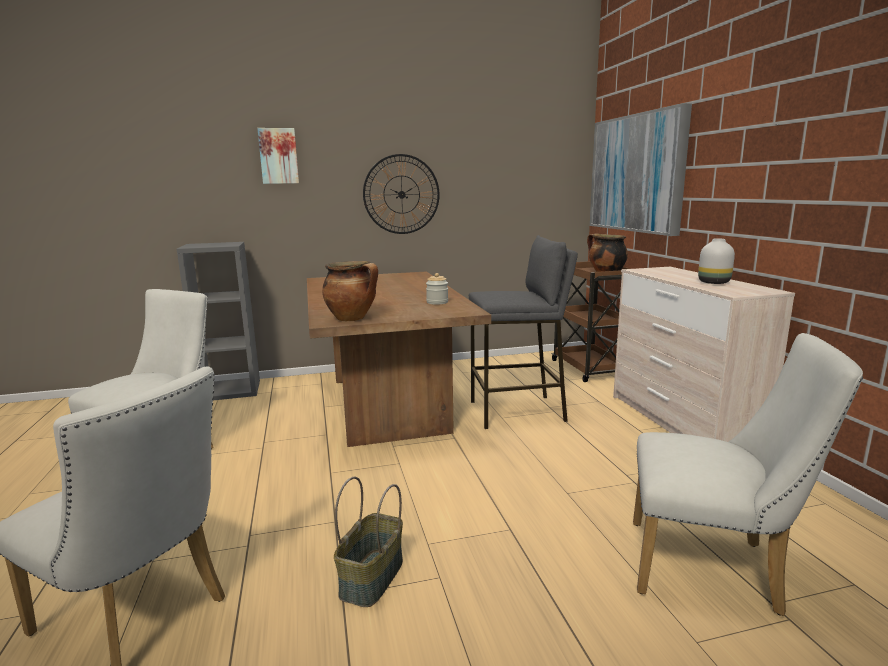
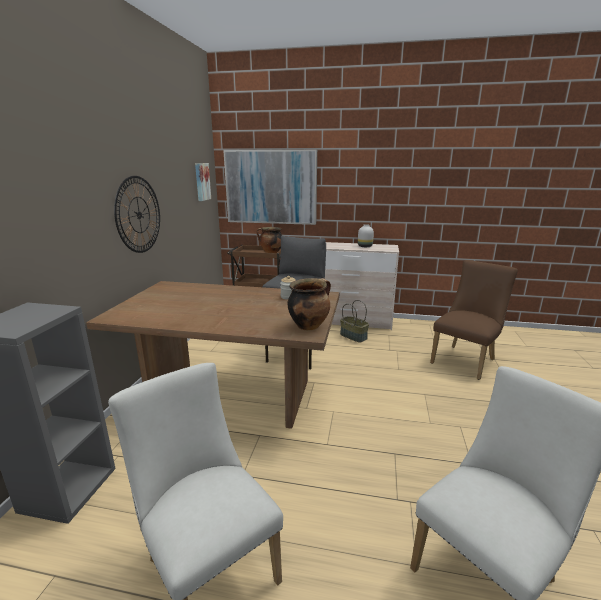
camera: 65 degrees left, 5 degrees up
picture [257,128,299,184] -> picture moved to [195,163,211,201]
basket [334,477,403,607] -> basket moved to [340,300,369,342]
white chair [633,333,863,616] -> brown chair [430,260,518,380]

